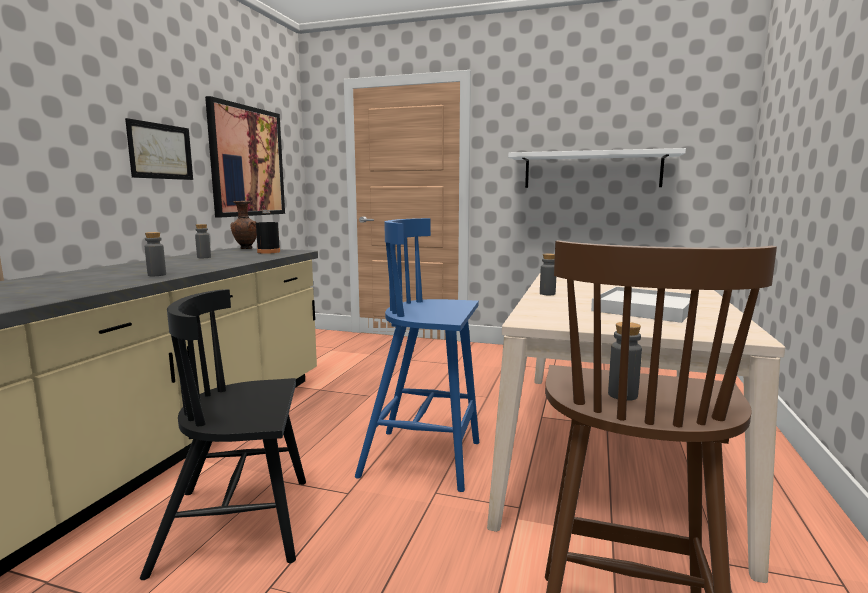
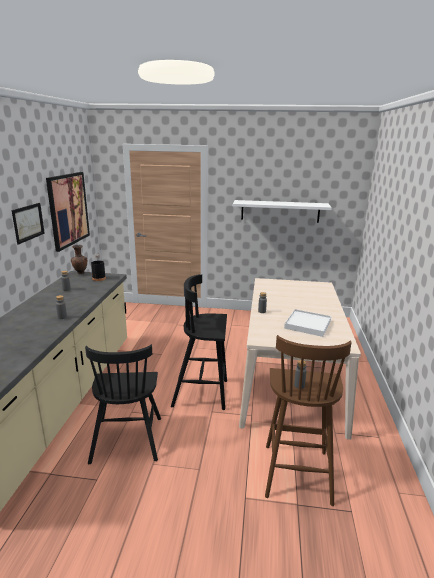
camera: 10 degrees left, 10 degrees up
black chair [140,289,306,580] -> black chair turned 75 degrees counterclockwise [85,344,161,464]
blue stool [355,218,479,492] -> black stool [171,274,227,410]

